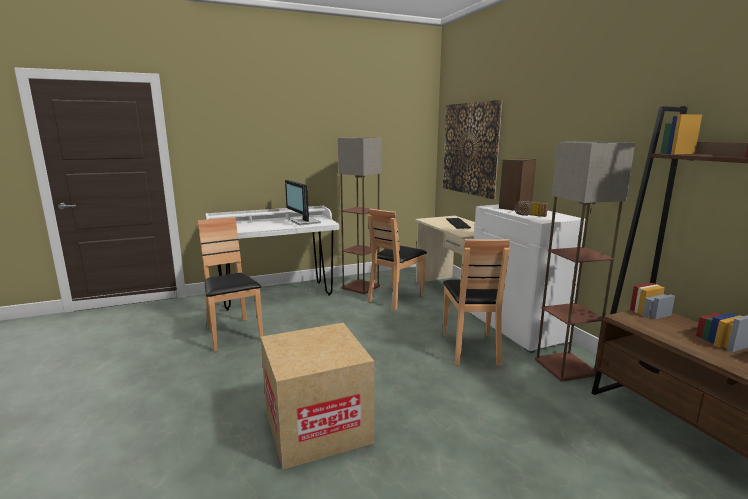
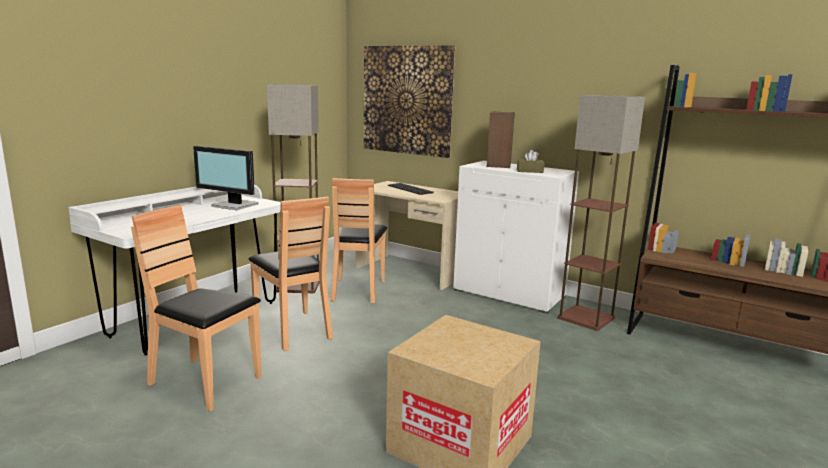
camera: 35 degrees left, 0 degrees up
brown chair [443,239,510,366] -> brown chair moved to [249,196,333,351]
radio [515,201,548,217] -> brown tissue box [517,150,545,173]

